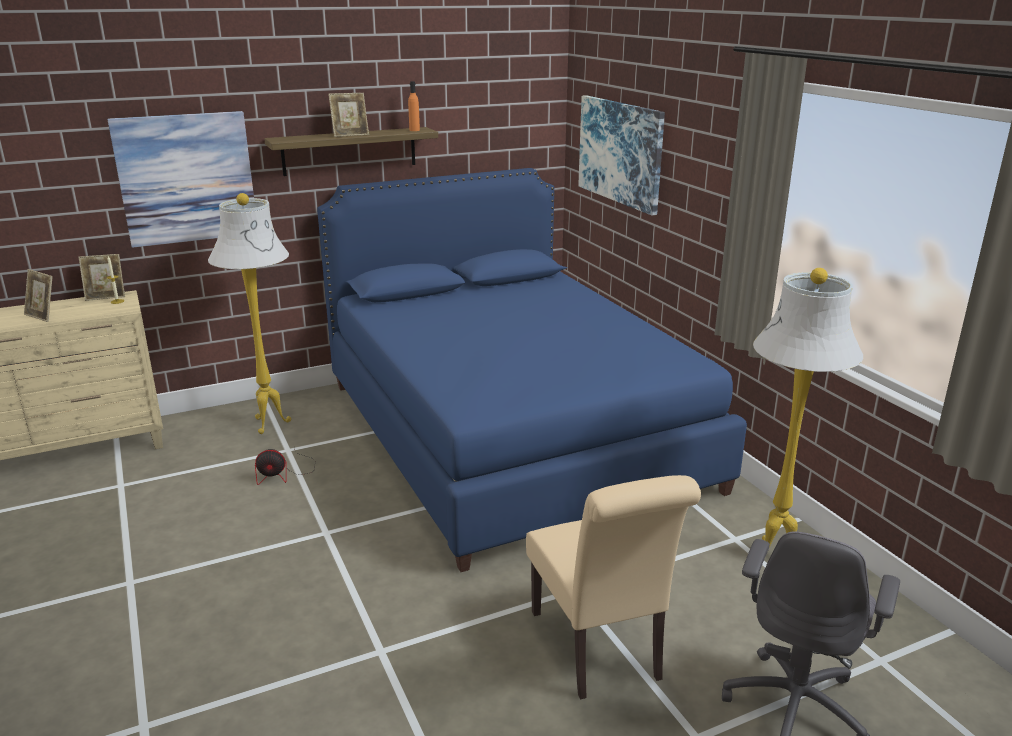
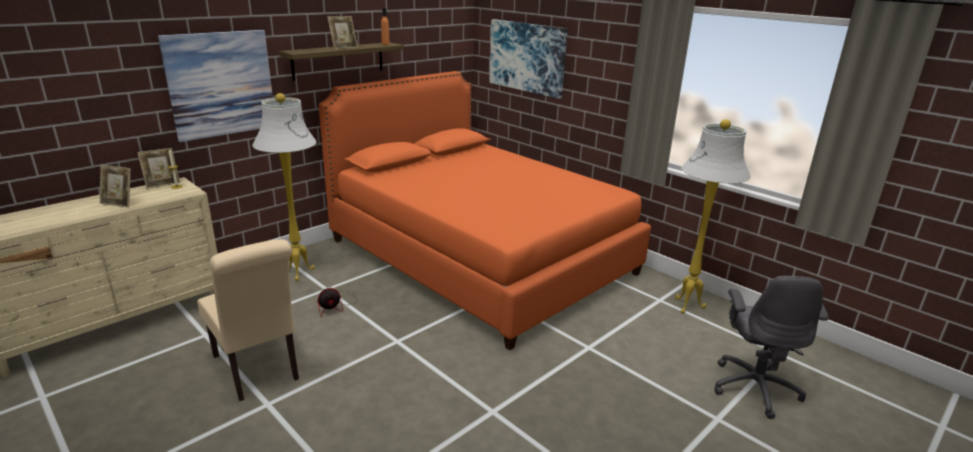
camera: 20 degrees left, 0 degrees up
blue bed [317,168,747,572] -> orange bed [318,71,651,350]
beige chair [526,475,701,700] -> beige chair moved to [197,239,299,401]

